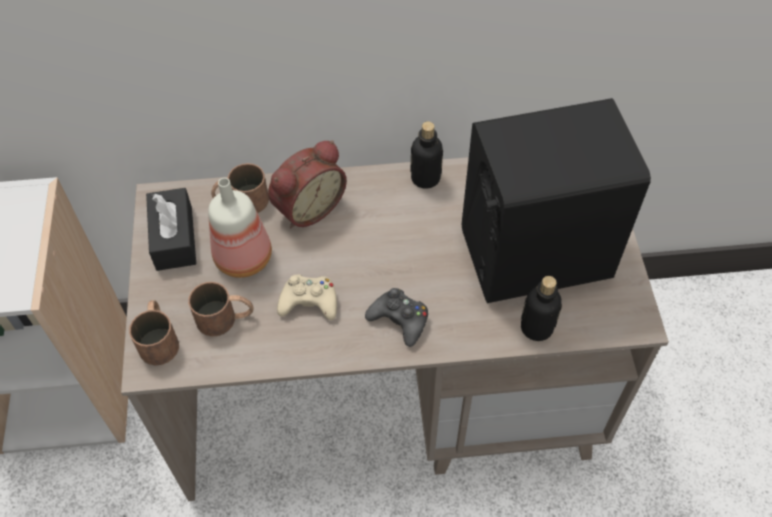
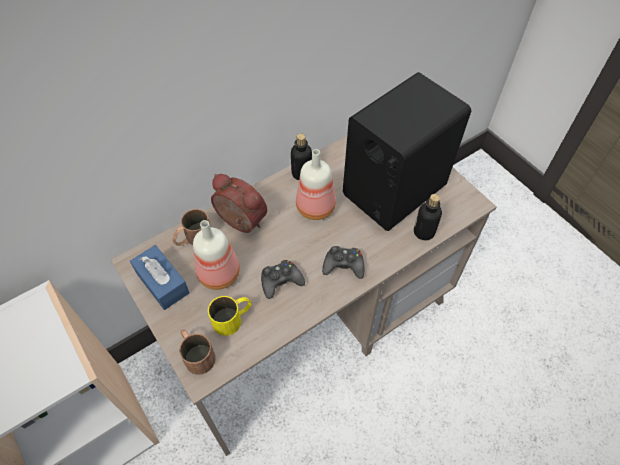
camera: 30 degrees left, 0 degrees up
black tissue box [146,188,196,271] -> blue tissue box [130,245,190,310]
brown mug [188,282,254,336] -> yellow mug [208,296,252,336]
alarm clock [268,140,347,228] -> alarm clock turned 75 degrees counterclockwise [211,174,267,233]
beige game controller [277,275,337,320] -> black game controller [261,260,305,299]
none -> bottle [296,149,336,220]

